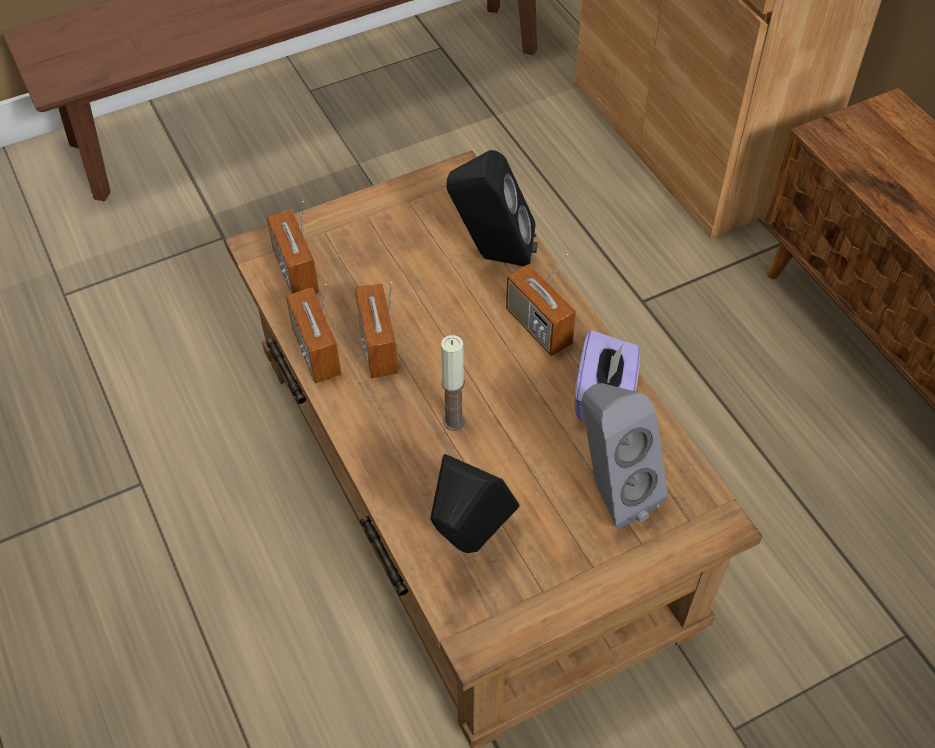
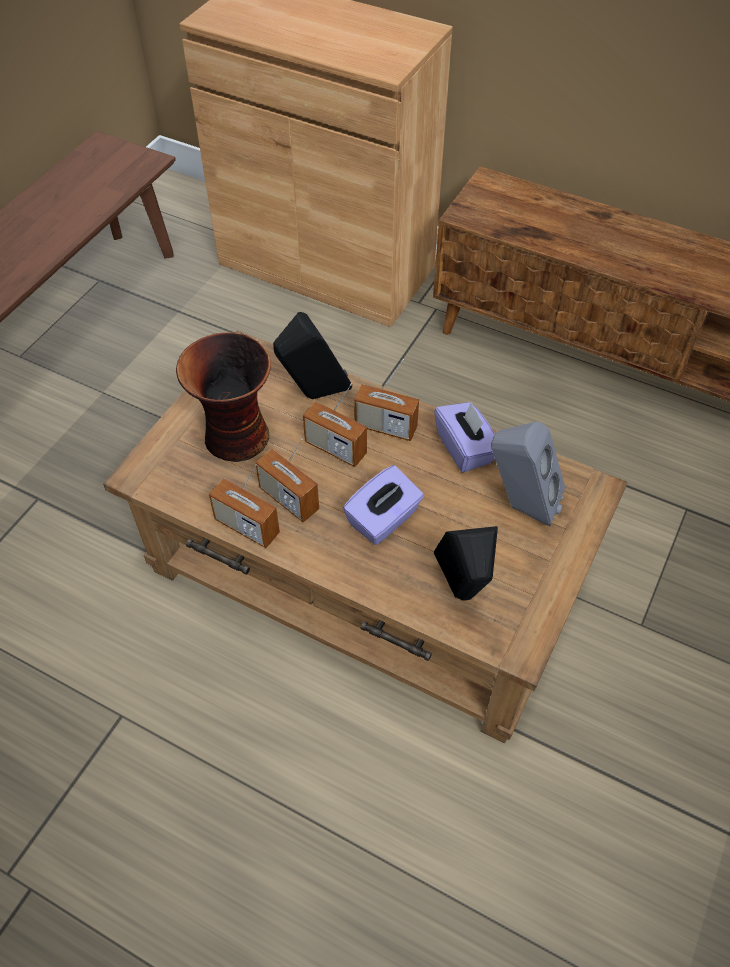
camera: 35 degrees left, 0 degrees up
radio [267,201,319,294] -> radio moved to [303,384,367,467]
candle [441,335,465,431] -> purple tissue box [343,465,424,545]
none -> vase [176,332,271,462]

